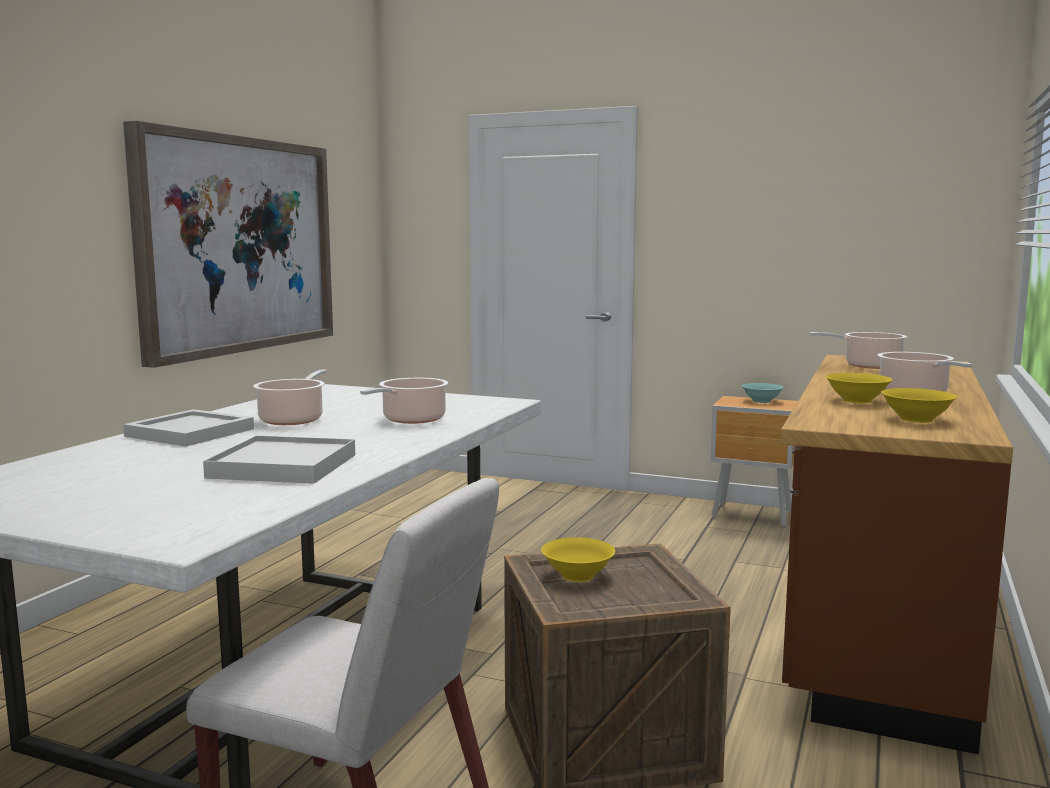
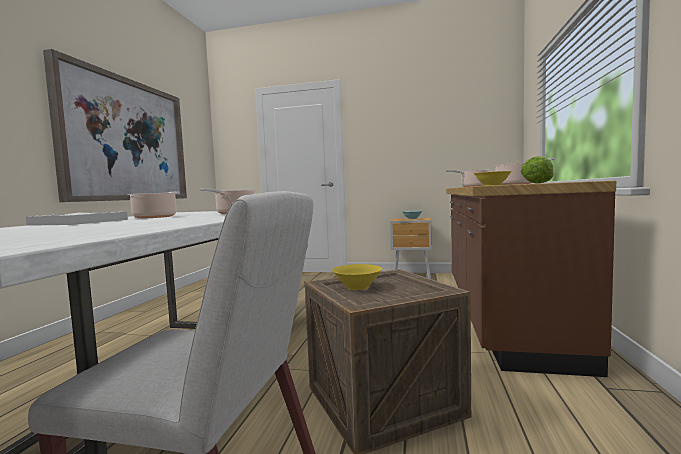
camera: 10 degrees left, 5 degrees down
white tray [203,436,355,484] -> none
yellow bowl [881,388,957,423] -> lettuce [520,156,554,183]

